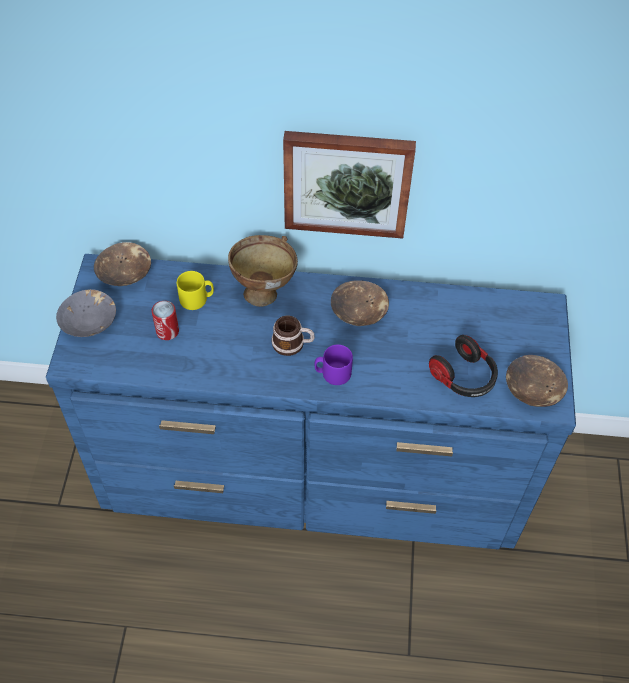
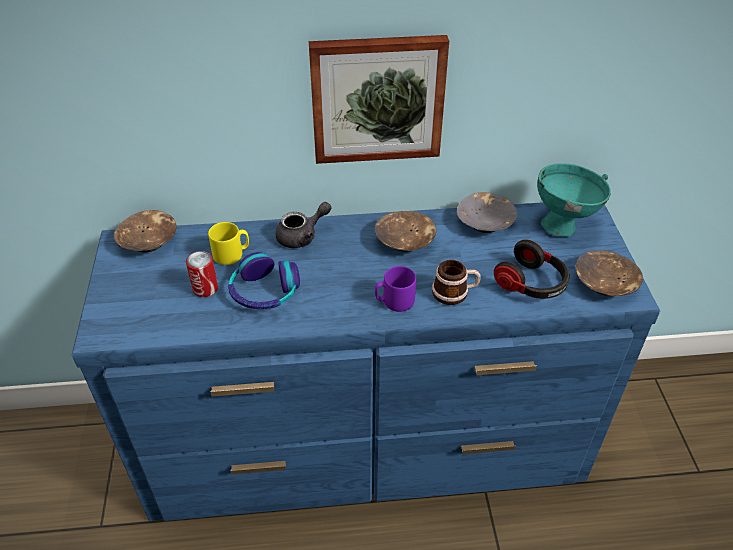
camera: 10 degrees left, 10 degrees down
grey bowl [56,289,116,337] -> grey bowl moved to [457,192,517,233]
brown bowl [228,235,298,307] -> grey teapot [276,202,331,248]
mug [271,316,315,356] -> mug moved to [432,260,481,305]
none -> headphones [228,252,300,309]
none -> turquoise bowl [537,163,611,237]

